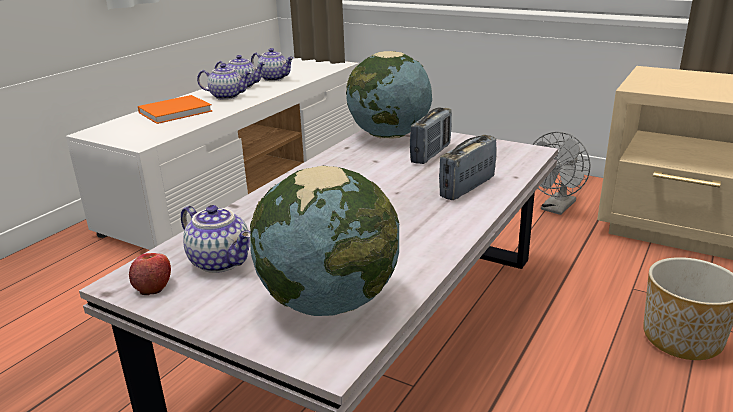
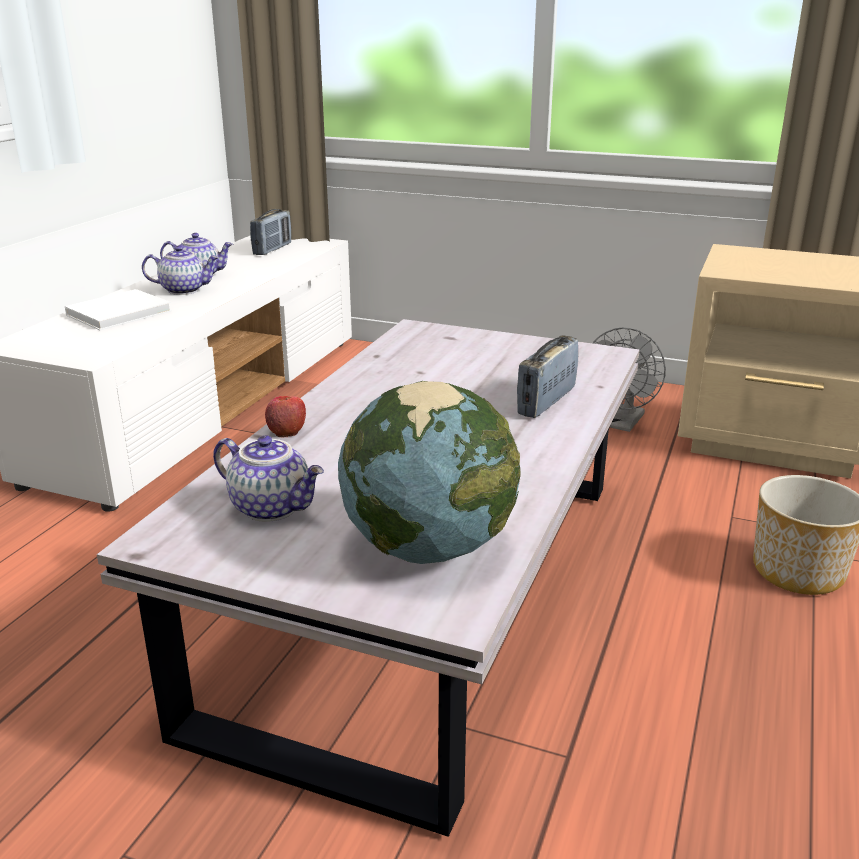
camera: 10 degrees left, 0 degrees up
apple [129,253,171,295] -> apple moved to [265,396,306,437]
orange book [138,95,212,124] -> white book [65,289,172,330]
teapot [251,48,294,81] -> none
globe [346,51,432,139] -> none
radio [410,107,452,164] -> radio moved to [250,209,291,255]

